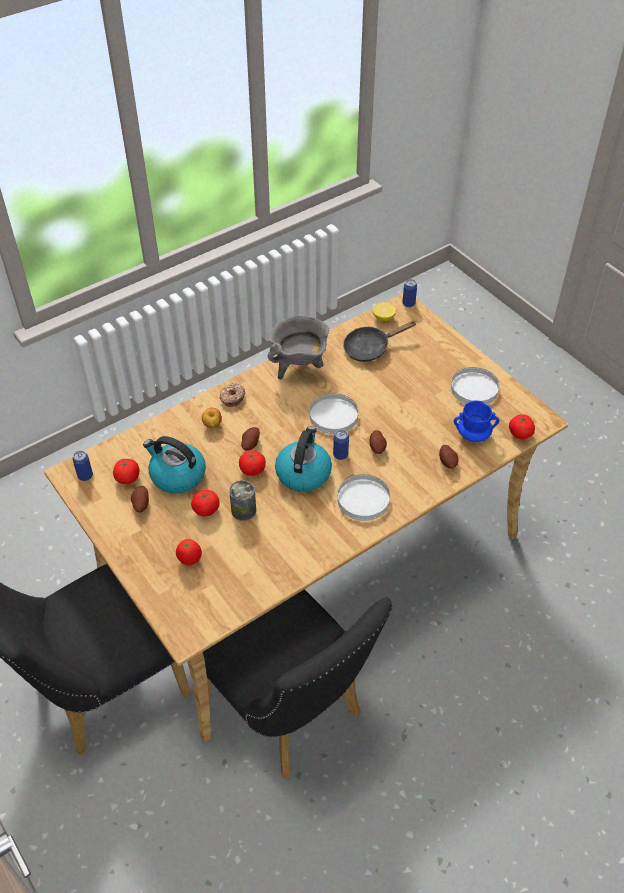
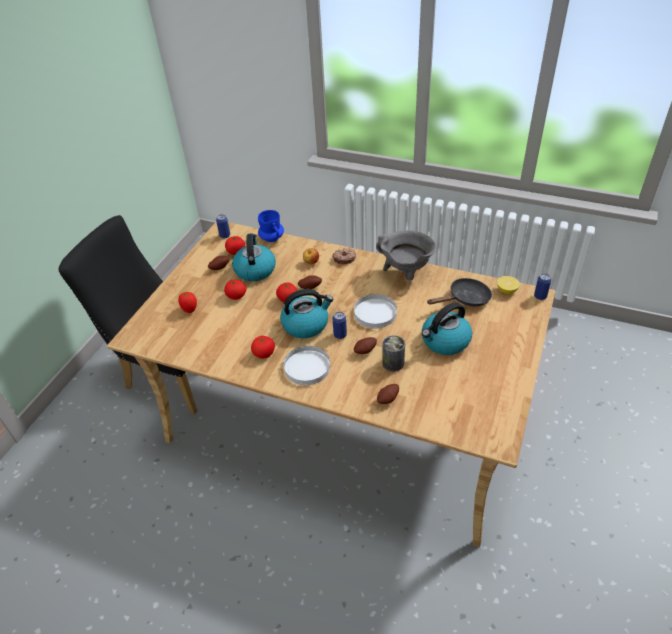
camera: 60 degrees right, 5 degrees down
black chair [203,589,393,779] -> none
can [229,480,256,521] -> can moved to [382,335,405,372]
black frying pan [343,321,417,362] -> black frying pan turned 120 degrees clockwise [427,278,492,306]
white plate [451,367,499,404] -> none
blue mug [454,401,499,442] -> blue mug moved to [258,210,284,242]
tomato [509,414,535,439] -> tomato moved to [251,336,275,358]
none -> kettle [422,302,472,355]

